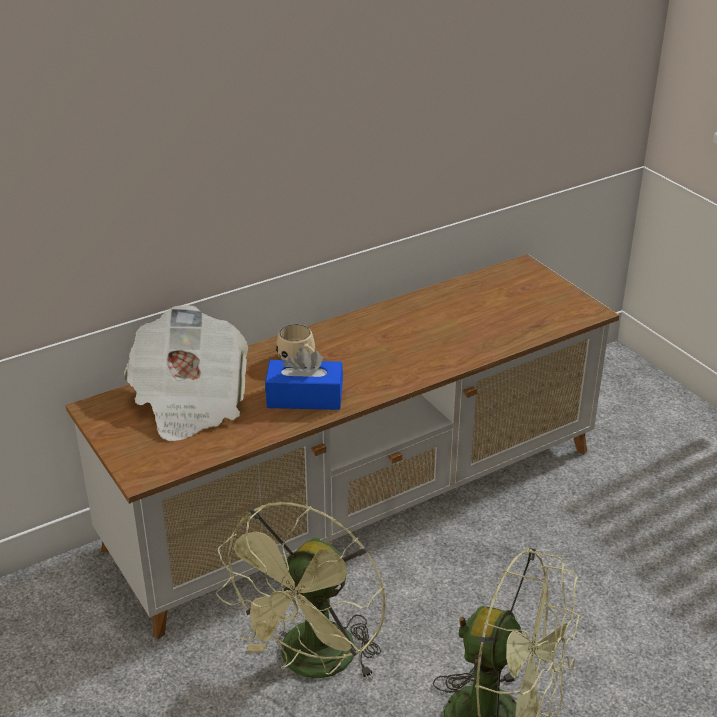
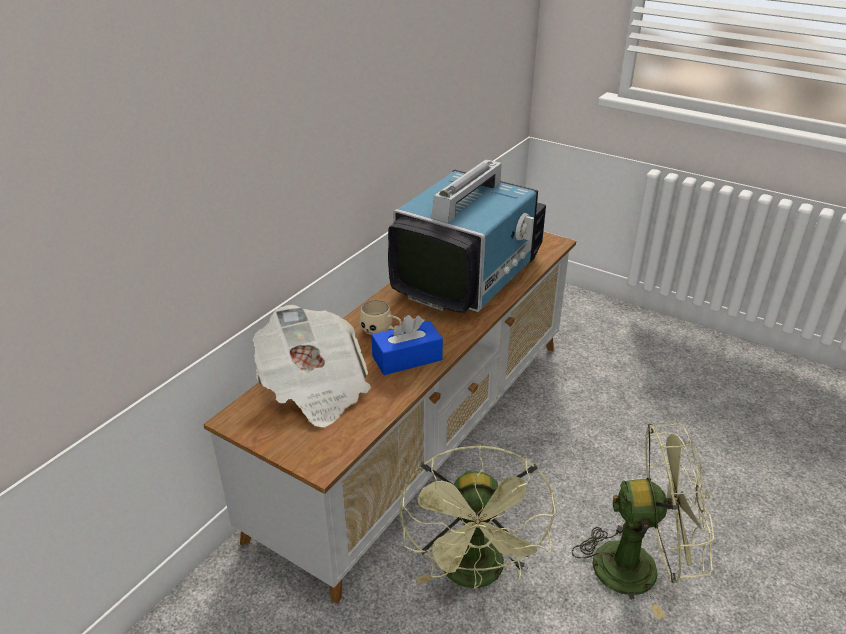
camera: 25 degrees left, 0 degrees up
none -> television [388,159,546,313]

